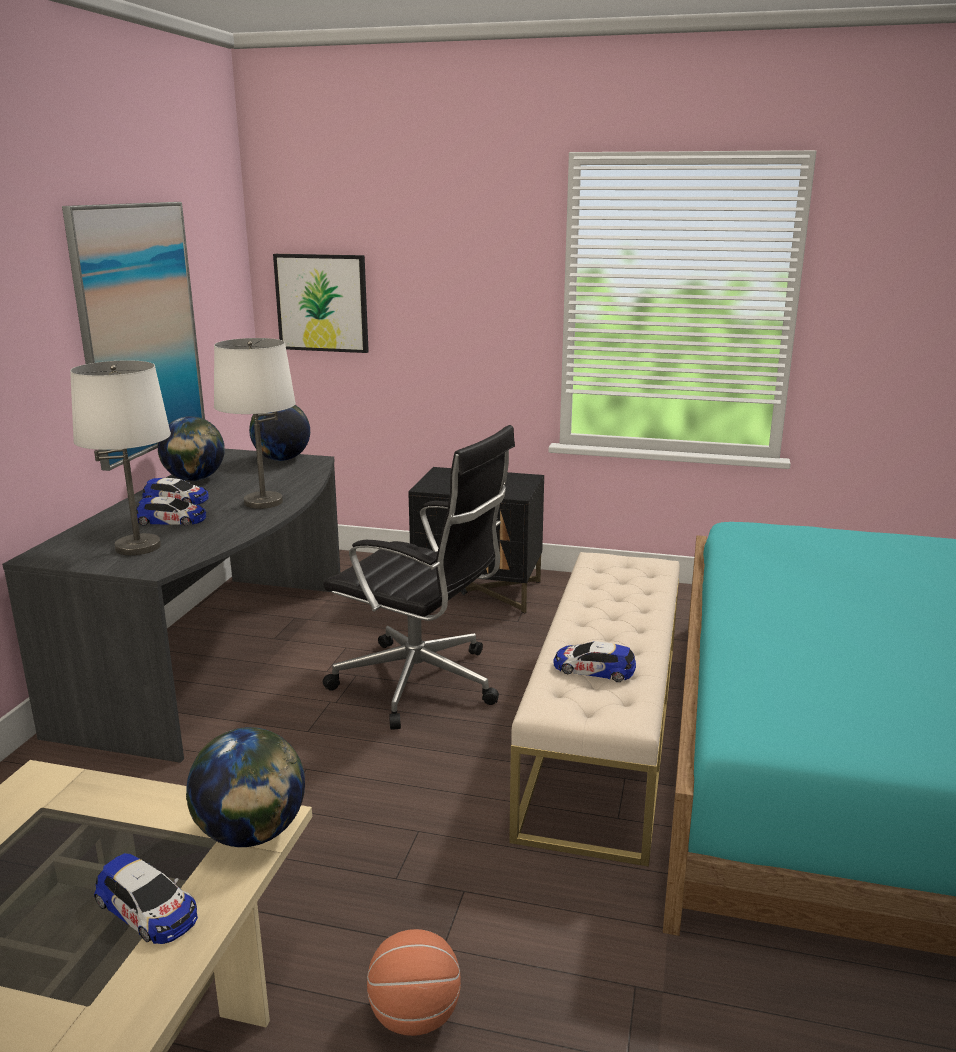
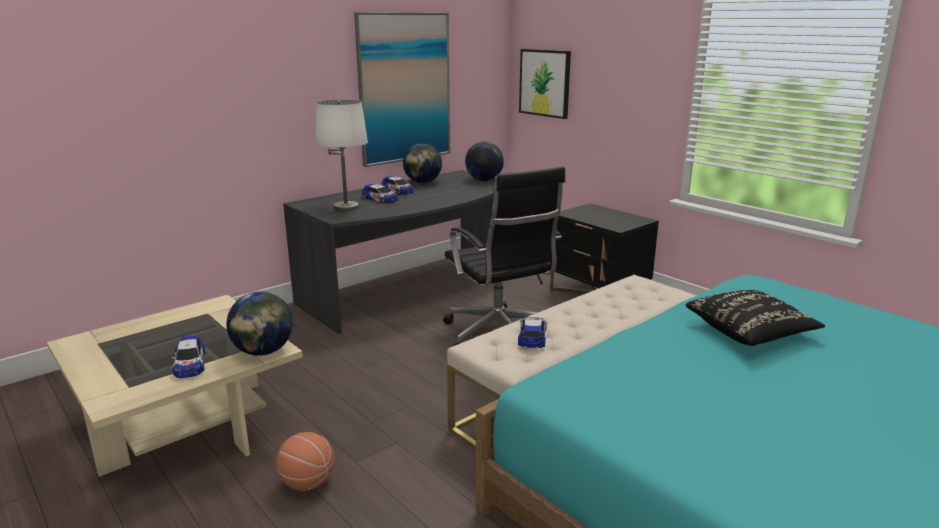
camera: 35 degrees right, 0 degrees up
white table lamp [214,338,296,509] -> none
toy car [553,641,636,682] -> toy car turned 45 degrees clockwise [518,317,547,348]
none -> black pillow [686,290,825,346]

